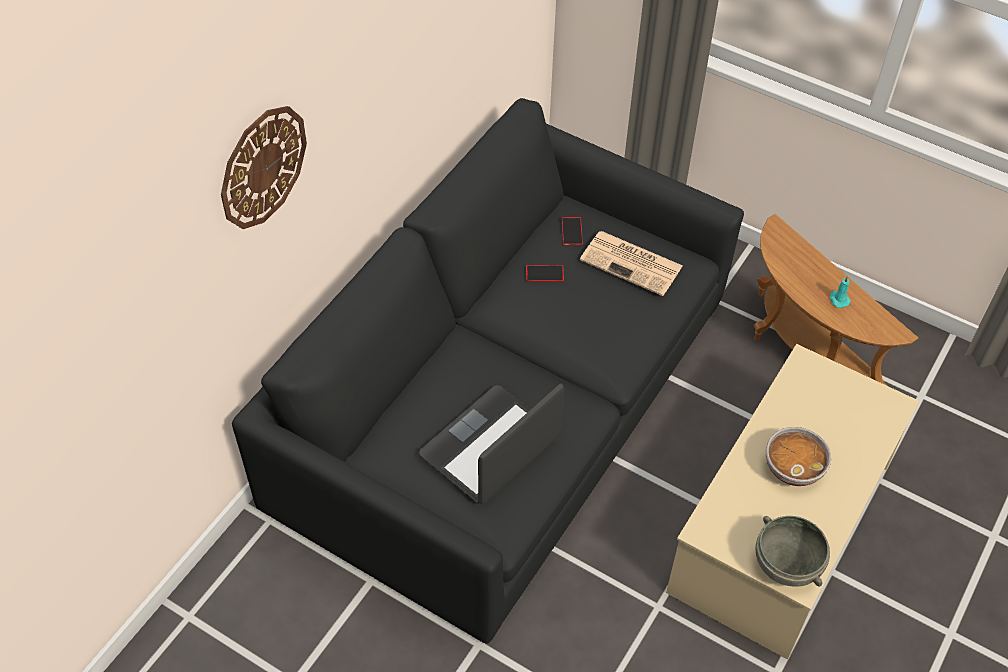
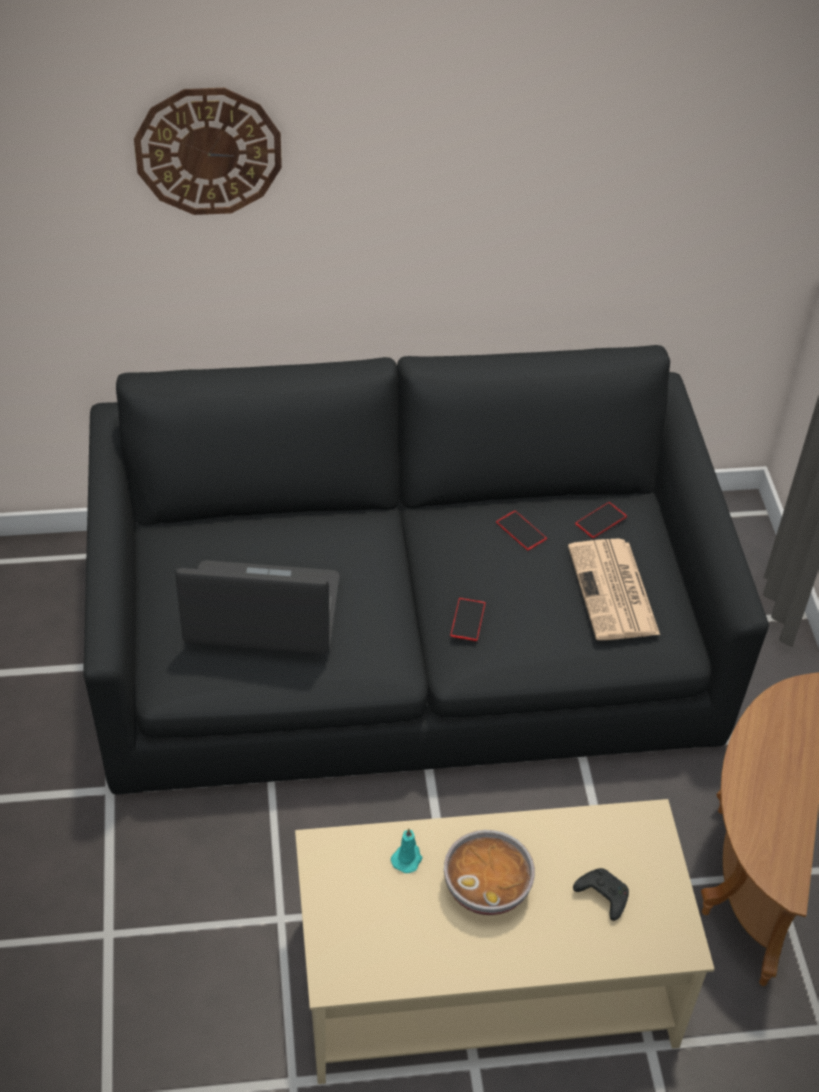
camera: 50 degrees right, 5 degrees down
grey bowl [756,516,830,587] -> none
turquoise candle [829,276,850,308] -> turquoise candle moved to [391,829,422,873]
none -> phone [450,598,485,641]
none -> black game controller [573,868,629,921]

